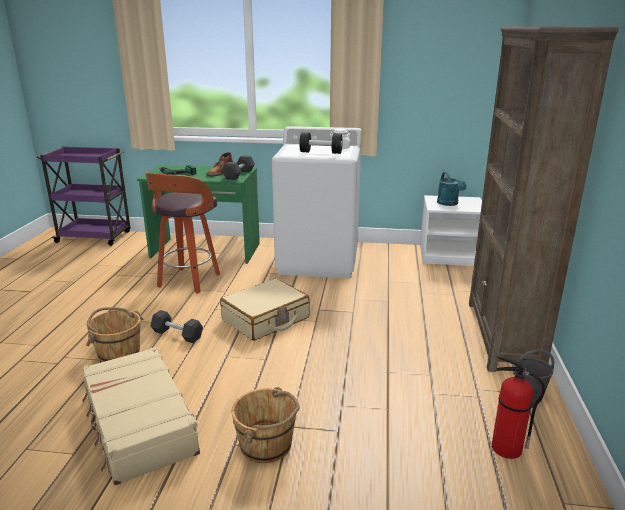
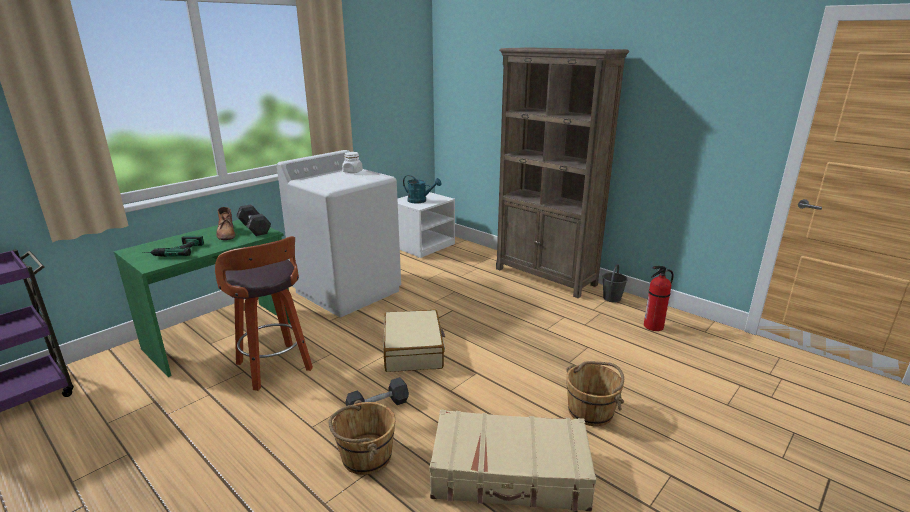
camera: 55 degrees left, 0 degrees up
black dumbbell [299,132,342,154] -> none

